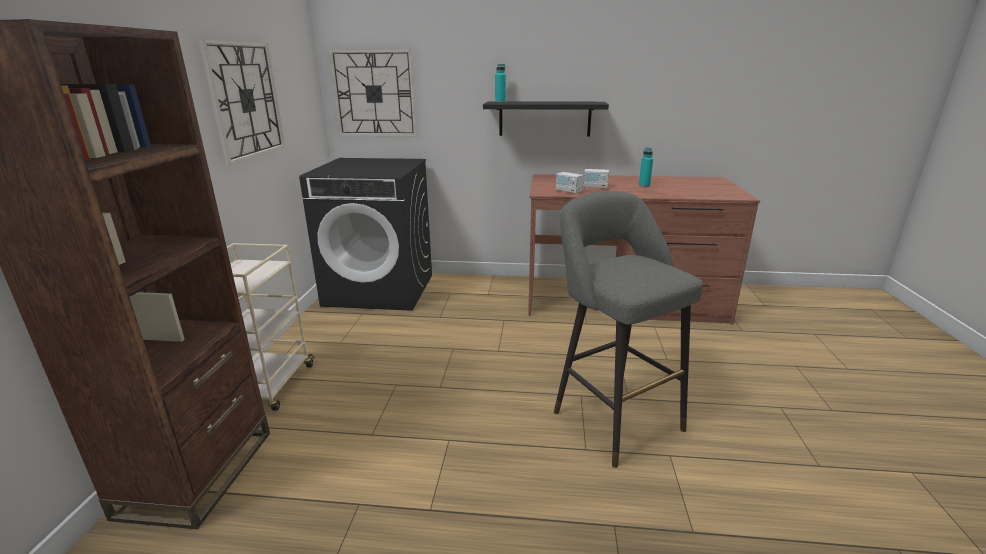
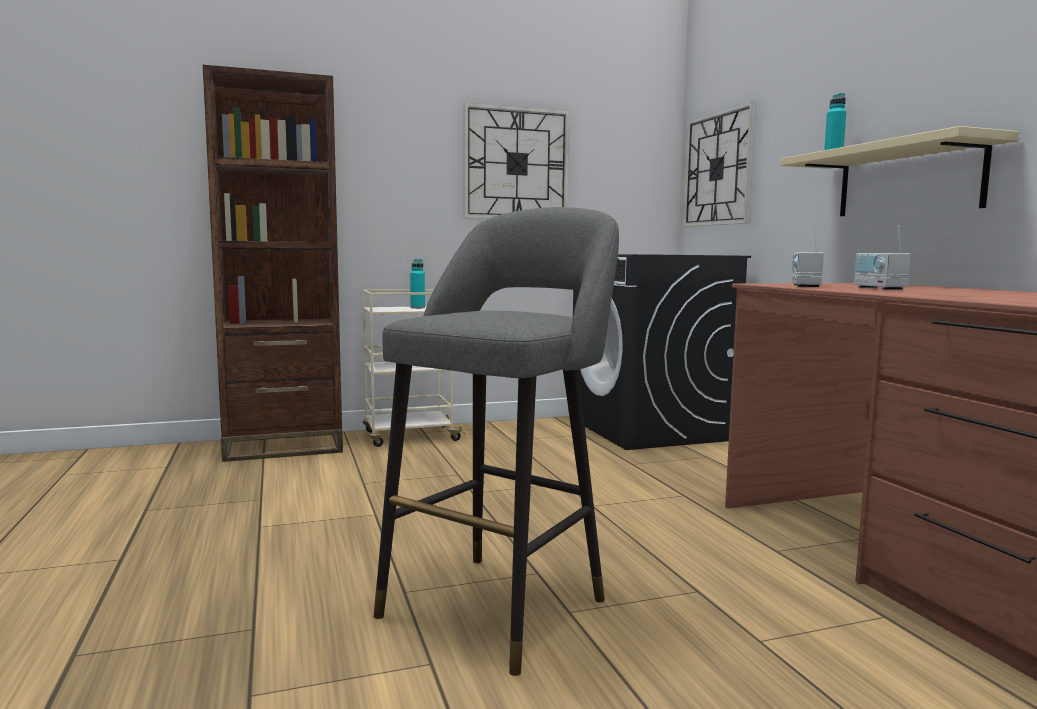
camera: 65 degrees right, 15 degrees down
black shelf [483,102,609,137] -> beige shelf [781,126,1019,216]
turquoise bottle [639,147,653,187] -> turquoise bottle moved to [410,259,425,309]

